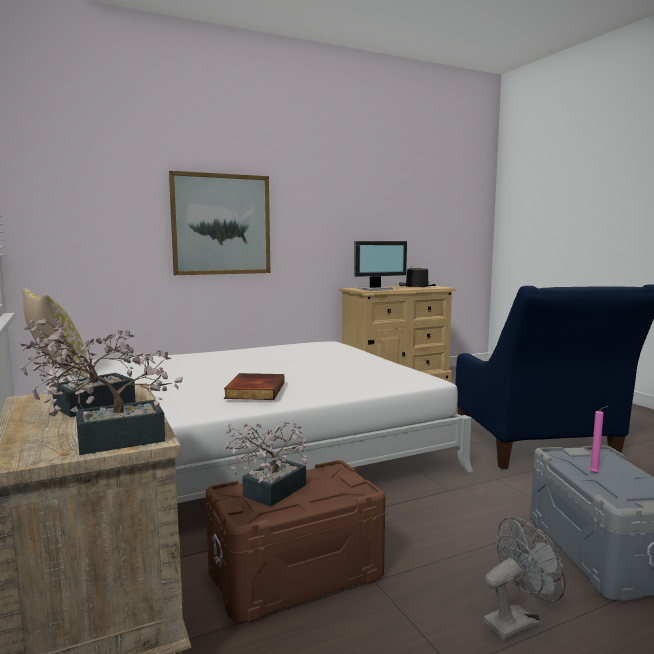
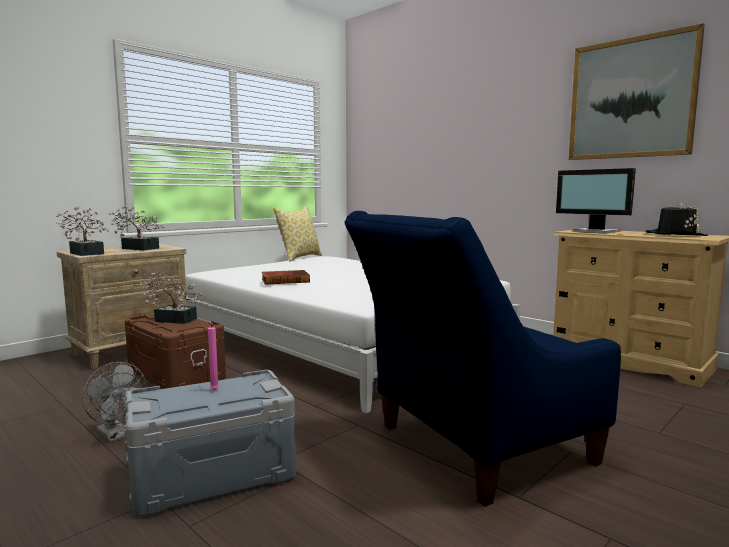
camera: 70 degrees right, 0 degrees up
picture [169,171,270,275] -> picture moved to [569,24,705,160]

